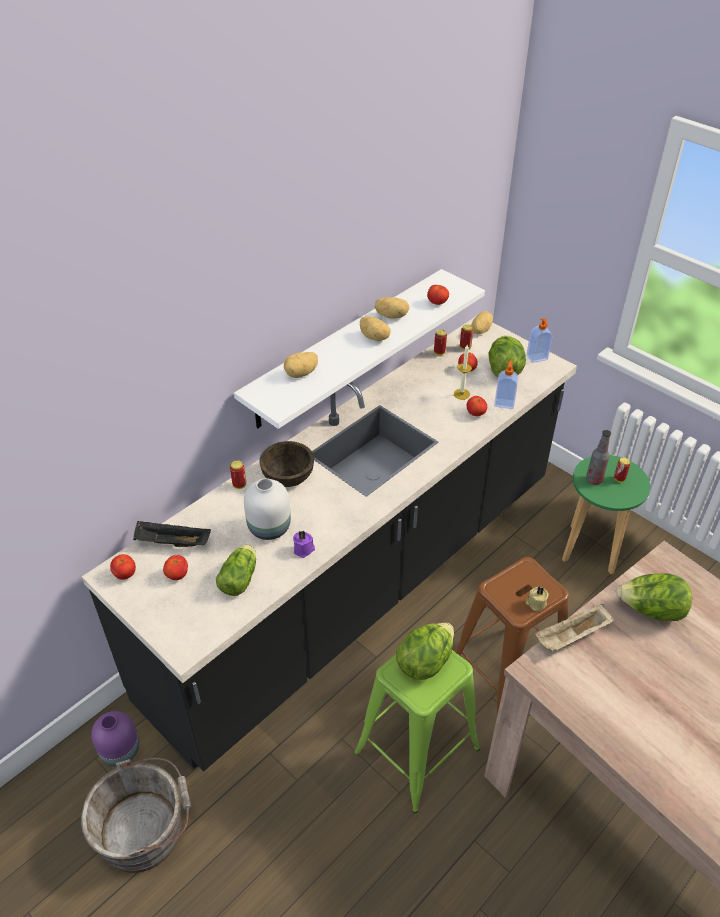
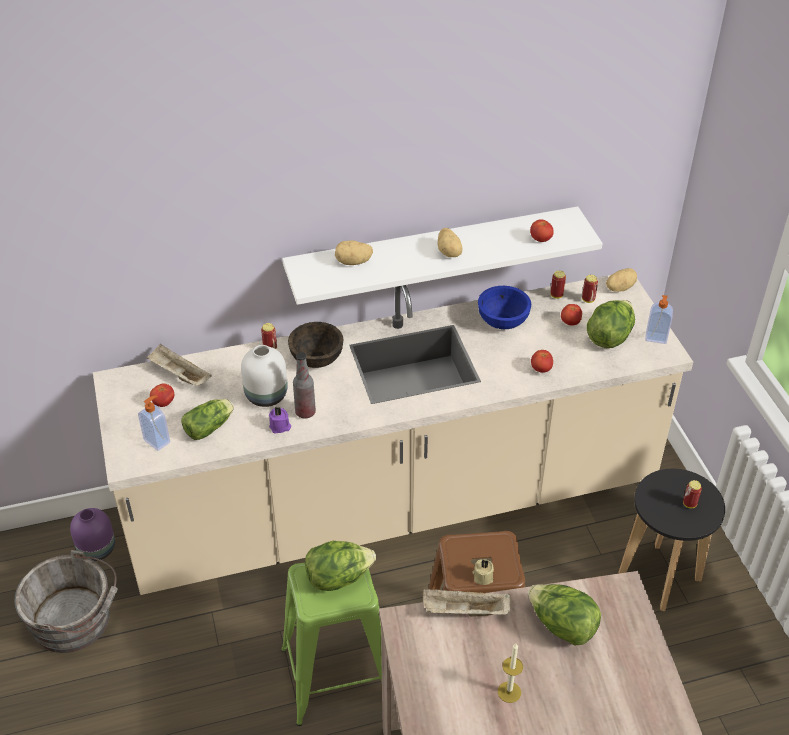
camera: 30 degrees right, 0 degrees up
black counter [82,317,577,772] -> beige counter [93,275,693,595]
tomato [110,554,136,580] -> none
black tray [133,521,211,547] -> beige tray [147,344,212,386]
potato [375,297,409,319] -> none
candle [454,345,472,400] -> candle moved to [498,644,523,703]
soap dispenser [494,361,518,409] -> soap dispenser moved to [138,395,170,451]
green stool [562,455,650,574] -> black stool [619,469,725,611]
bottle [586,430,611,485] -> bottle moved to [293,352,316,419]
none -> blue bowl [478,286,531,329]

